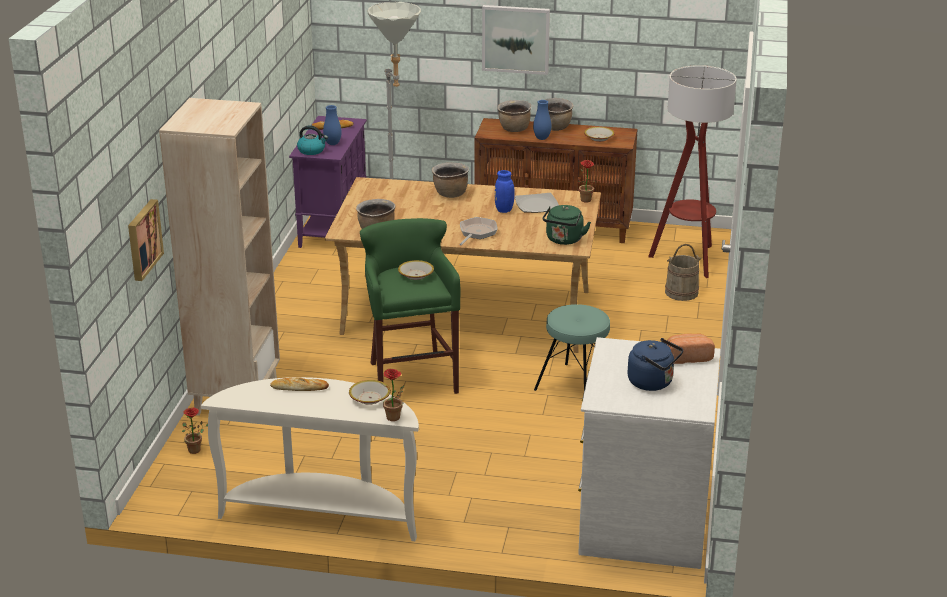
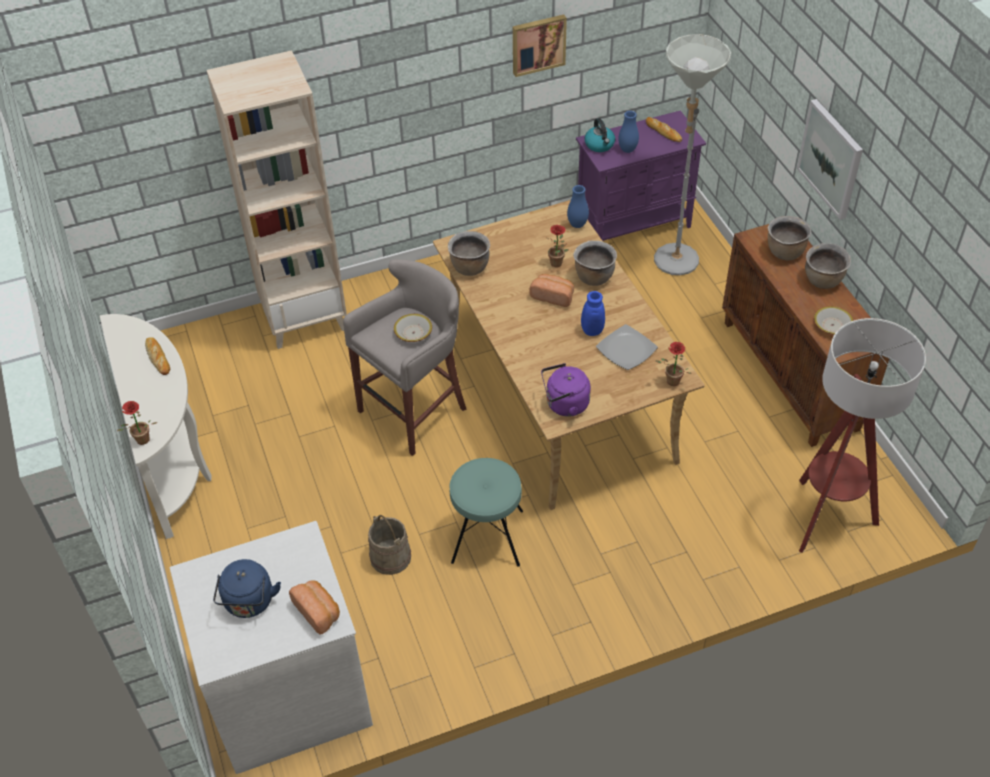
camera: 60 degrees right, 20 degrees up
picture [128,199,164,281] -> picture moved to [513,14,567,77]
potted plant [182,408,208,454] -> potted plant moved to [547,225,569,267]
bowl [349,380,390,405] -> none
green stool [360,218,460,394] -> grey stool [343,259,466,456]
frying pan [459,217,497,245] -> none
blue vase [533,100,551,140] -> blue vase moved to [567,185,589,228]
green kettle [543,205,591,245] -> purple kettle [541,363,591,417]
beige bucket [665,244,702,301] -> beige bucket moved to [368,515,411,575]
none -> bread [529,274,574,307]

